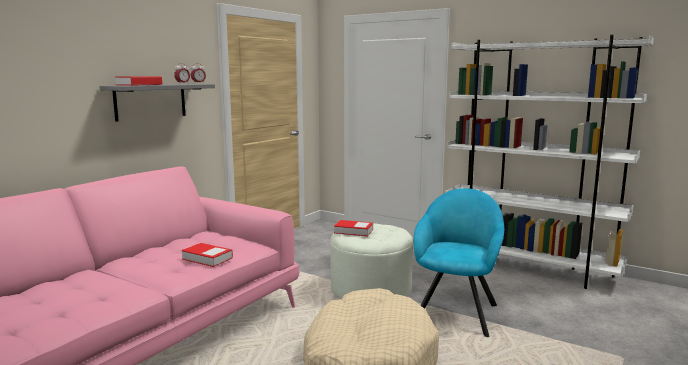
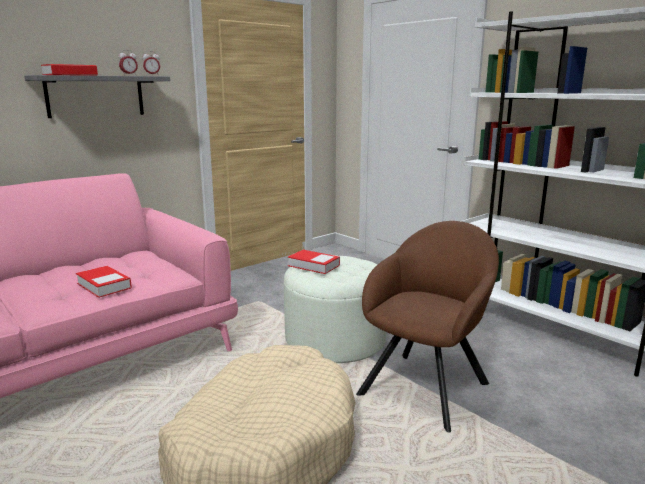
camera: 15 degrees right, 5 degrees up
turquoise armchair [414,188,504,337] -> brown armchair [356,221,499,432]

